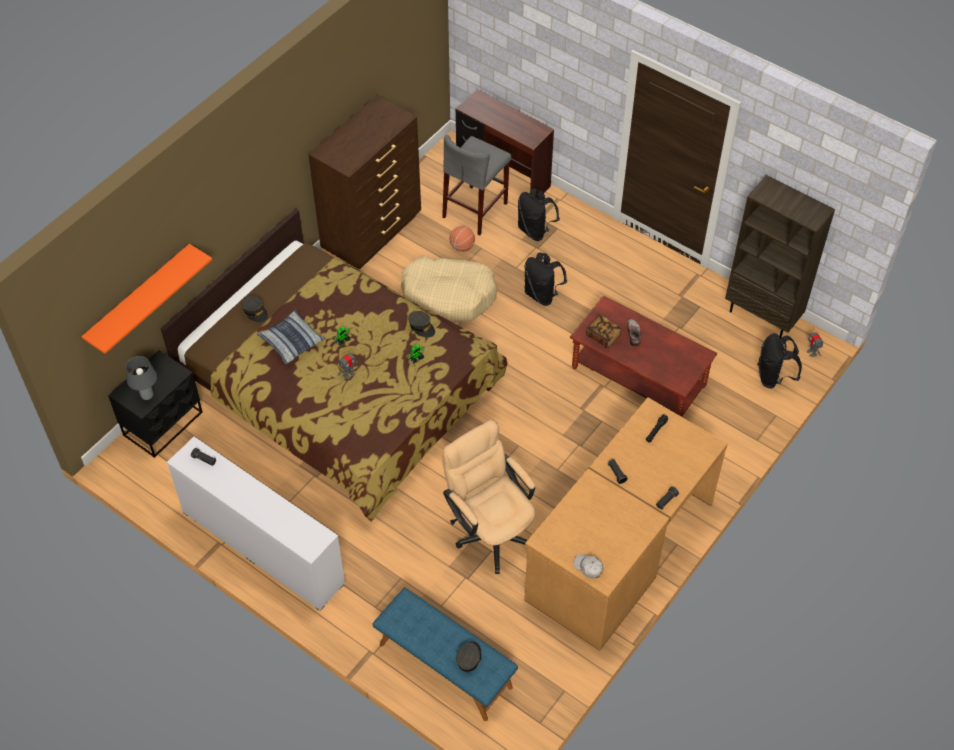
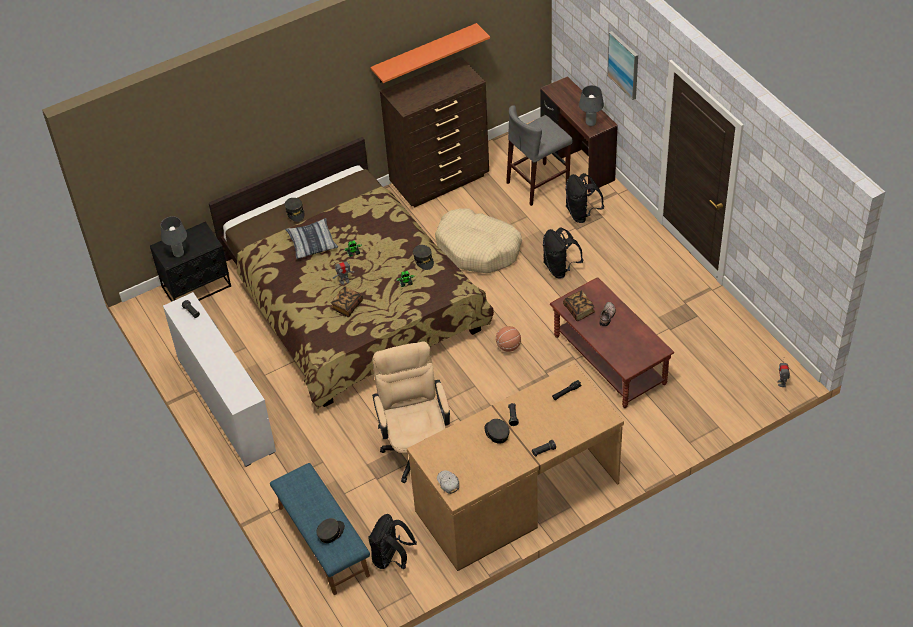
camera: 25 degrees right, 5 degrees down
orange shelf [81,244,212,354] -> orange shelf moved to [370,23,490,83]
basketball [450,226,475,252] -> basketball moved to [496,326,521,352]
brown bookcase [725,175,835,338] -> none
black backpack [757,333,802,389] -> black backpack moved to [368,514,417,569]
none -> book [331,286,363,317]
none -> grey cap [485,419,510,444]
none -> grey table lamp [579,85,604,126]
none -> picture [607,31,638,100]

